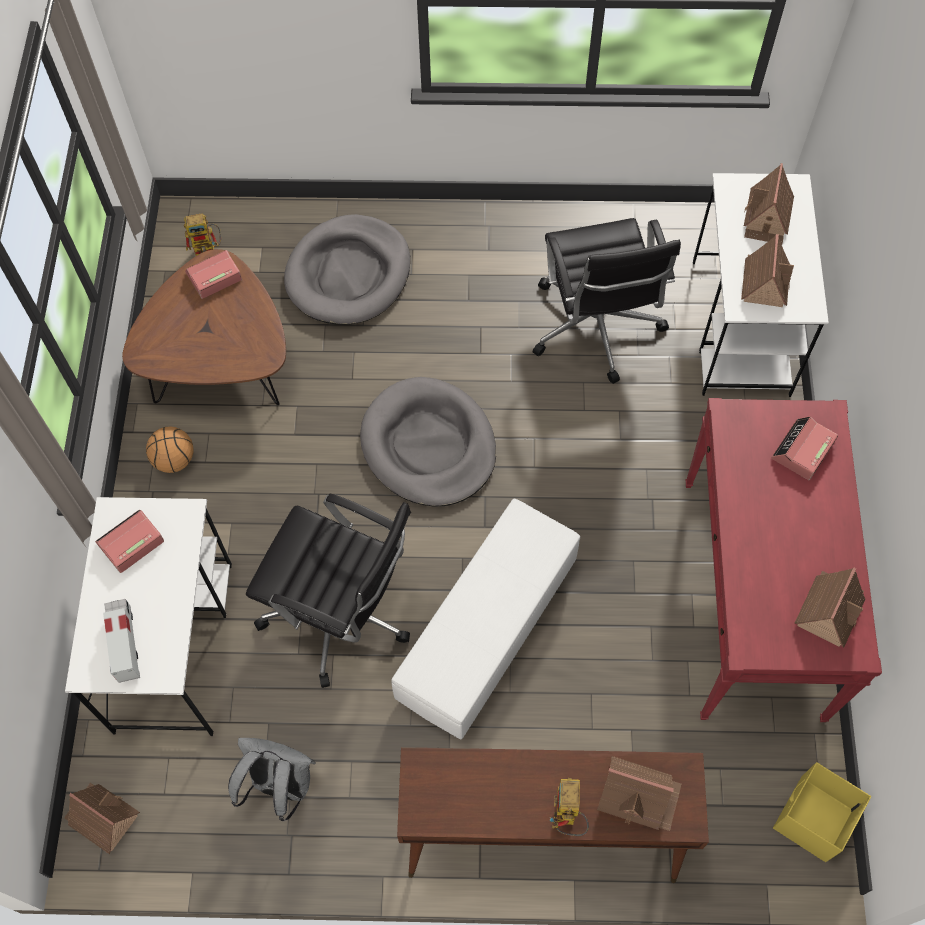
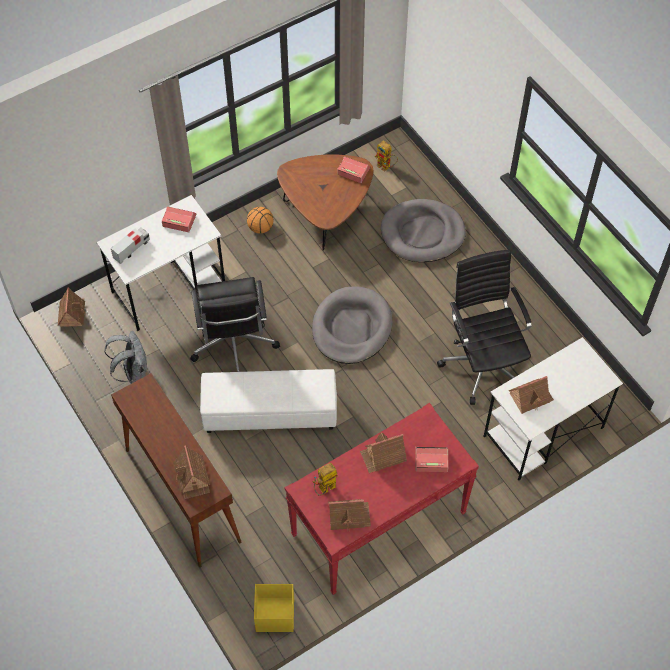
camera: 55 degrees right, 5 degrees down
black office chair [533,218,681,384] -> black office chair turned 120 degrees clockwise [437,250,531,405]
toy robot [549,778,589,836] -> toy robot moved to [313,463,338,496]
toy house [744,163,794,245] -> toy house moved to [360,432,407,473]

